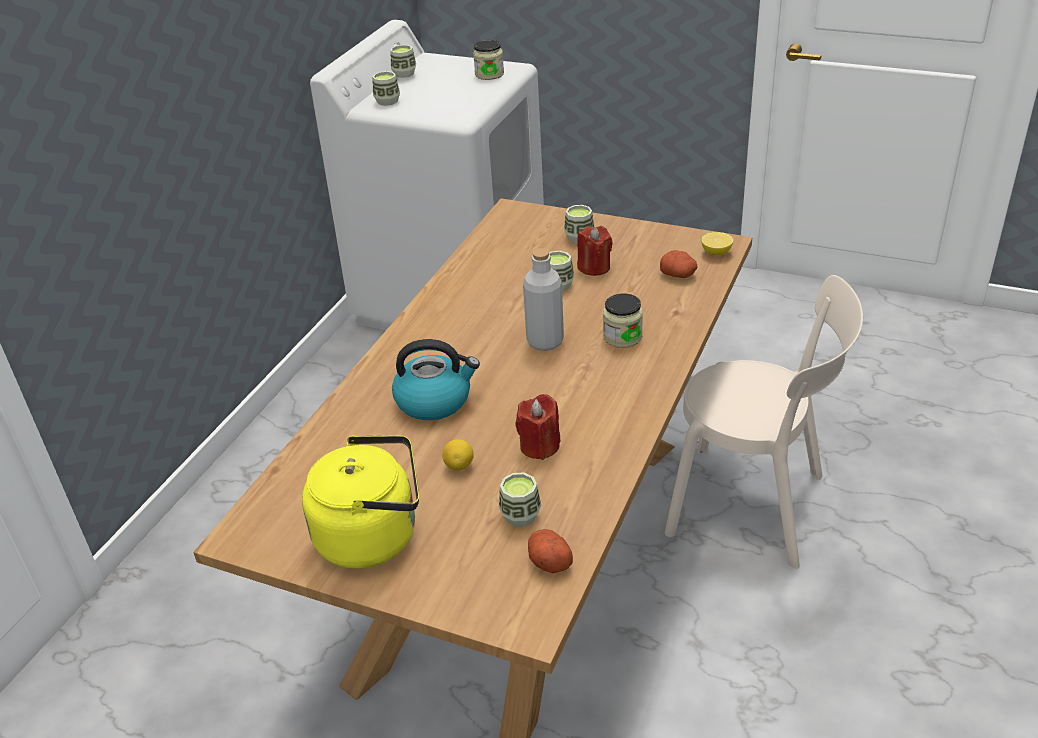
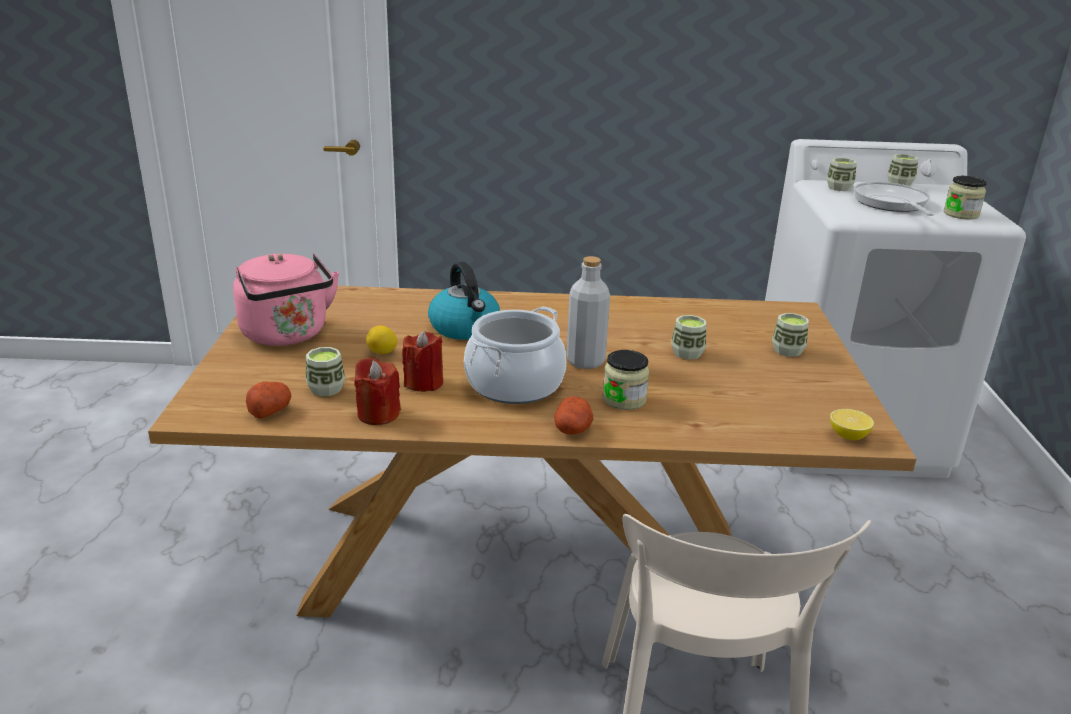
camera: 65 degrees right, 10 degrees down
yellow kettle [302,435,419,569] -> pink kettle [233,253,339,346]
red candle [577,226,613,276] -> red candle moved to [355,357,401,425]
potato [660,250,698,278] -> potato moved to [554,396,593,435]
none -> cooking pot [464,306,566,404]
none -> frying pan [854,182,934,216]

